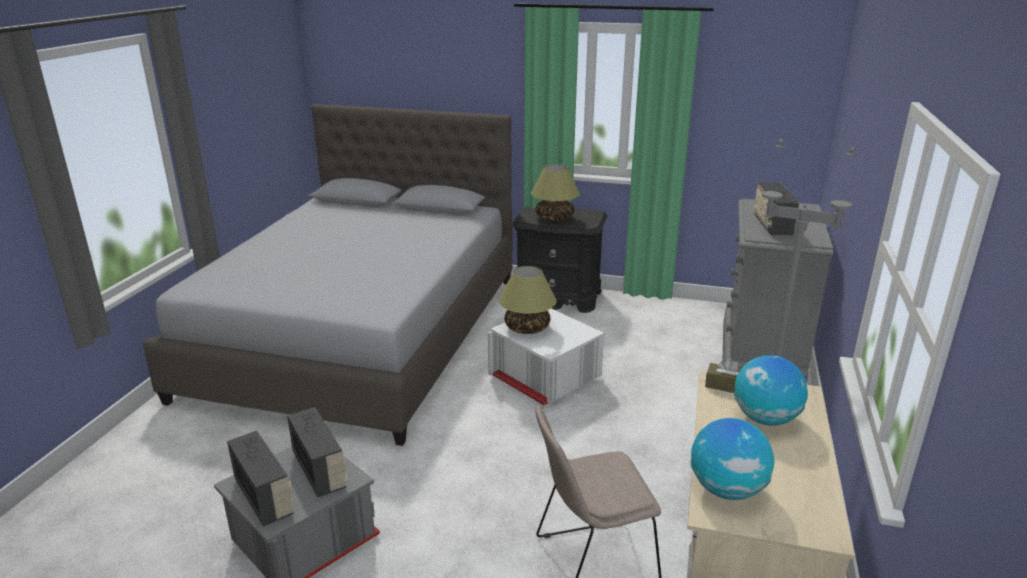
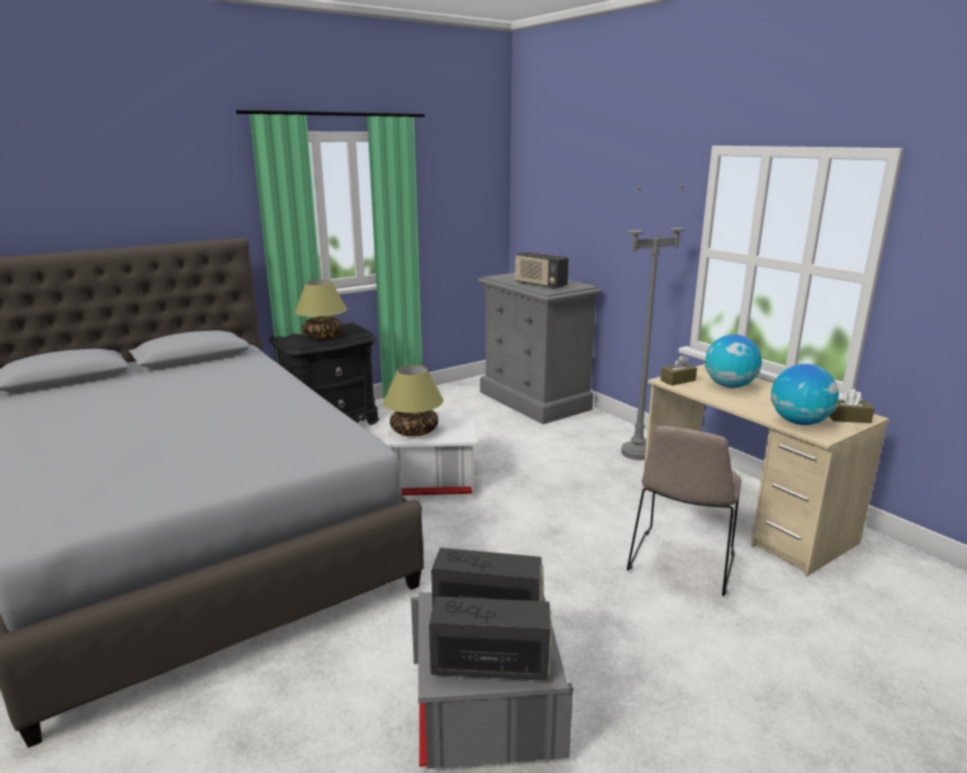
camera: 50 degrees left, 5 degrees down
none -> brown tissue box [829,389,875,423]

